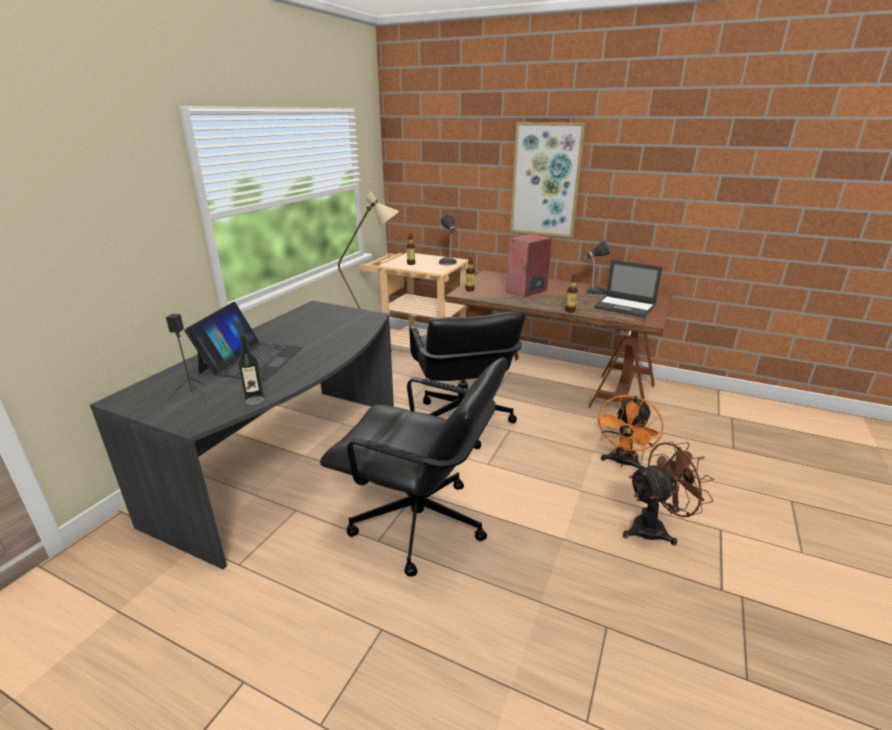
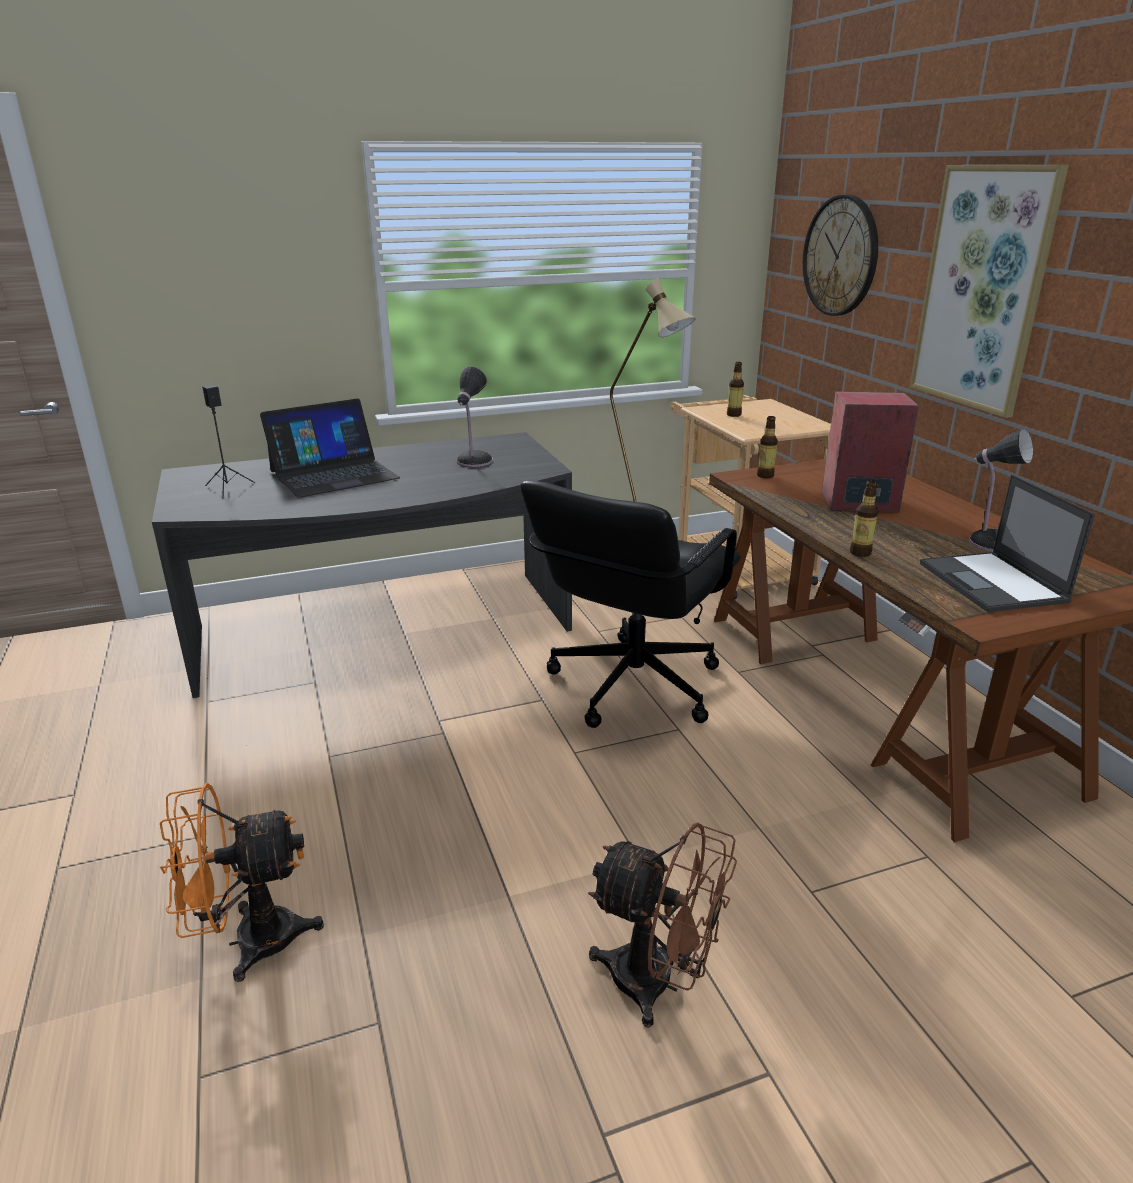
camera: 45 degrees right, 0 degrees up
bottle [237,335,265,405] -> none
black office chair [320,358,507,576] -> none
table lamp [439,214,457,265] -> table lamp moved to [457,366,493,467]
orange fan [595,395,664,468] -> orange fan moved to [160,783,324,982]
none -> wall clock [803,194,878,316]

